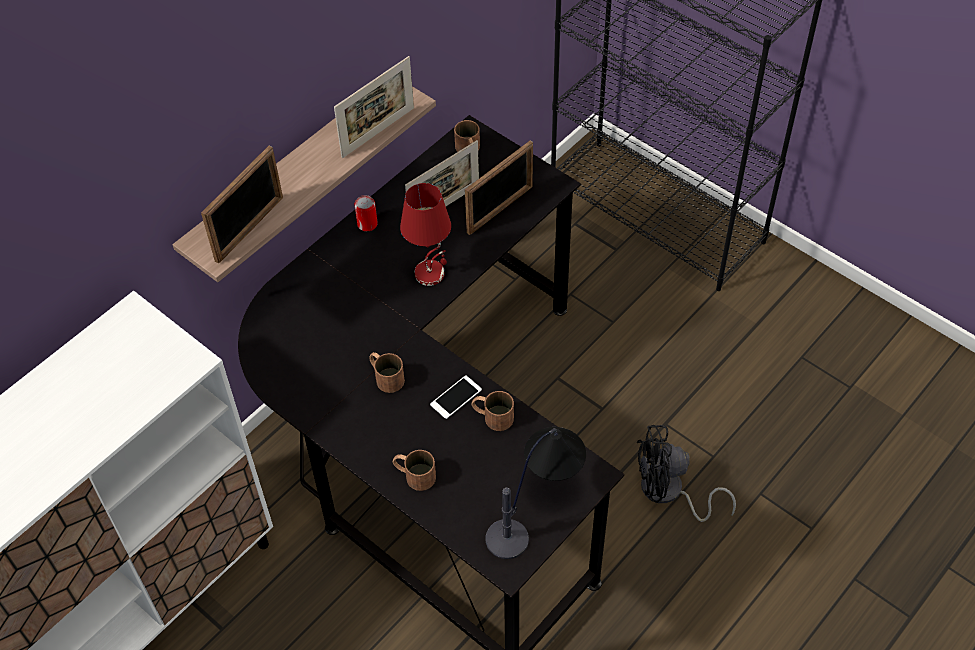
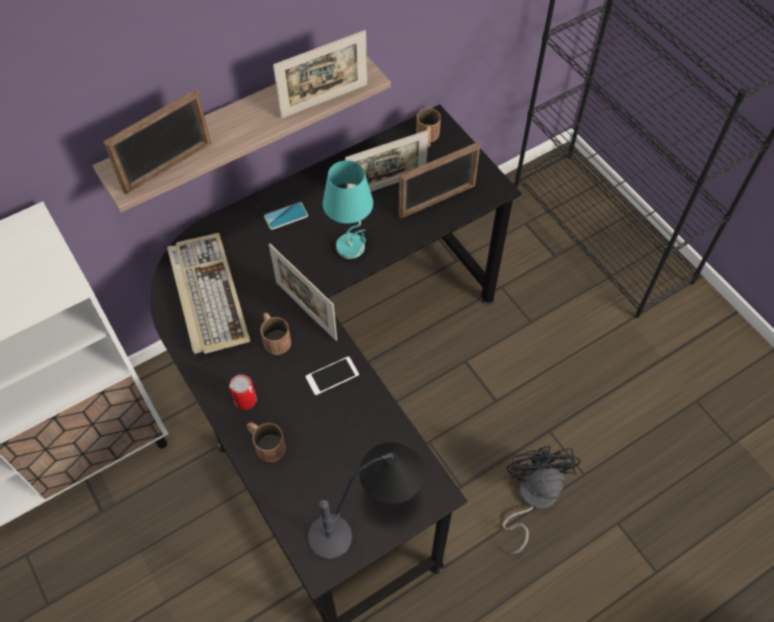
camera: 15 degrees right, 5 degrees up
can [354,195,378,231] -> can moved to [229,374,257,410]
red table lamp [400,183,451,286] -> turquoise table lamp [323,160,373,259]
brown mug [472,391,514,431] -> none
black fan [637,425,736,522] -> black fan turned 75 degrees clockwise [502,446,581,555]
none -> keyboard [167,233,250,354]
none -> phone [264,202,308,230]
none -> picture frame [269,244,337,341]

